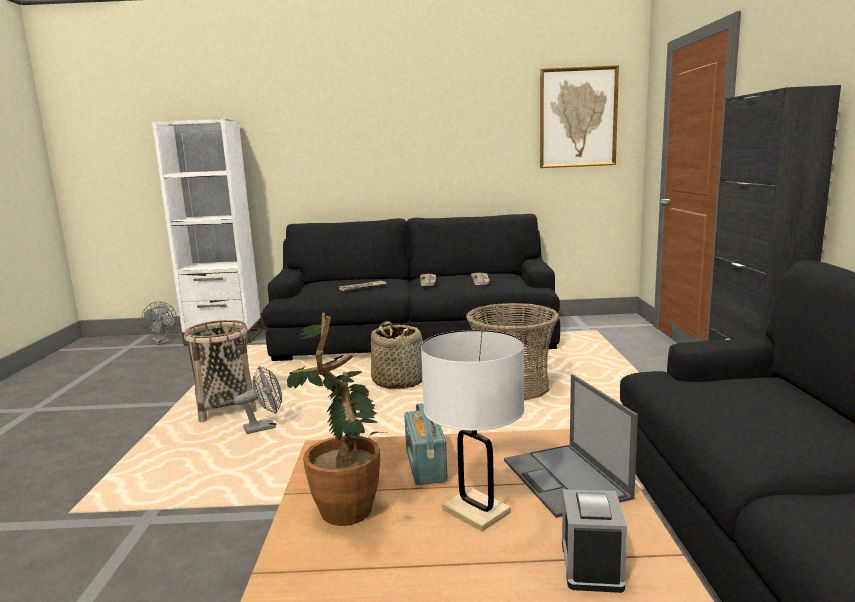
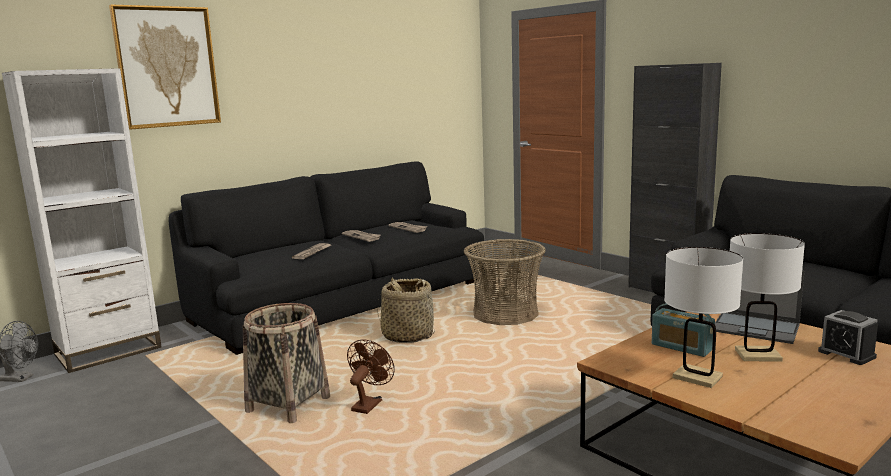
camera: 40 degrees left, 0 degrees up
grey fan [234,366,282,434] -> brown fan [347,339,395,414]
potted plant [287,313,385,526] -> white table lamp [664,247,743,388]
picture [540,65,619,168] -> picture moved to [109,4,221,130]

